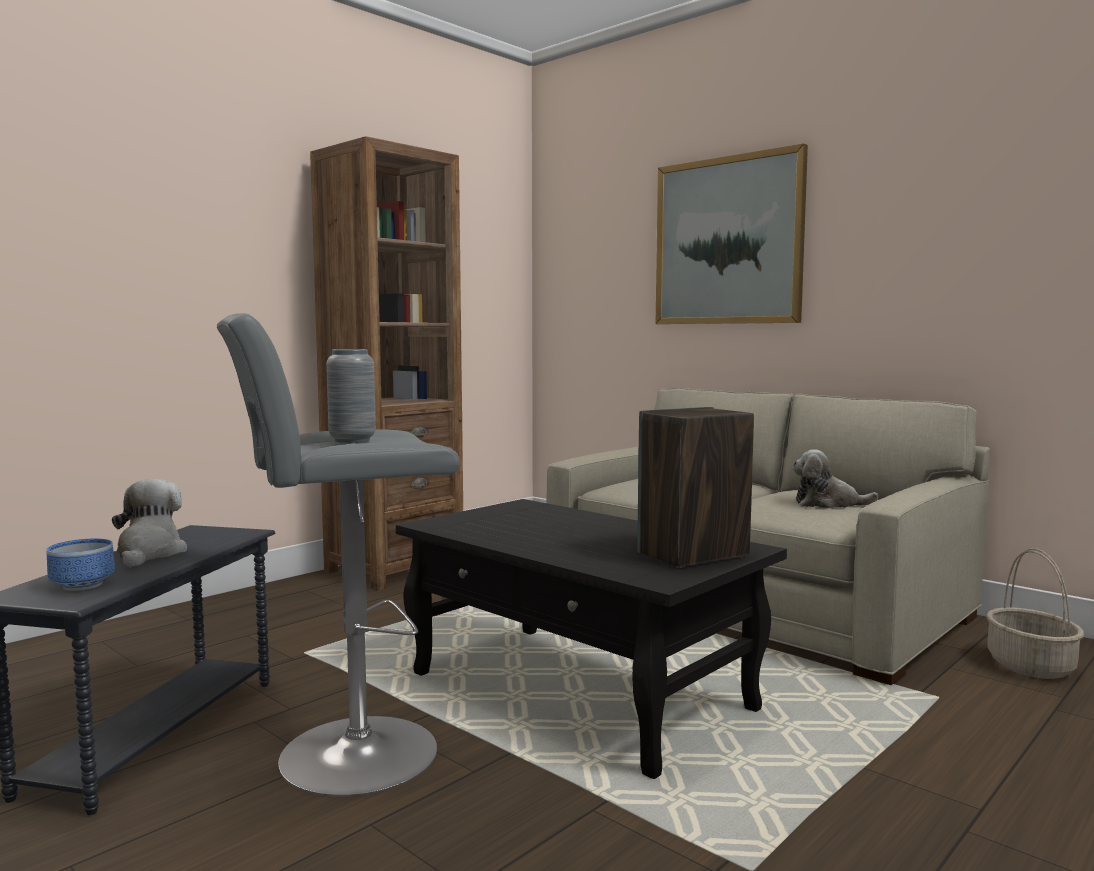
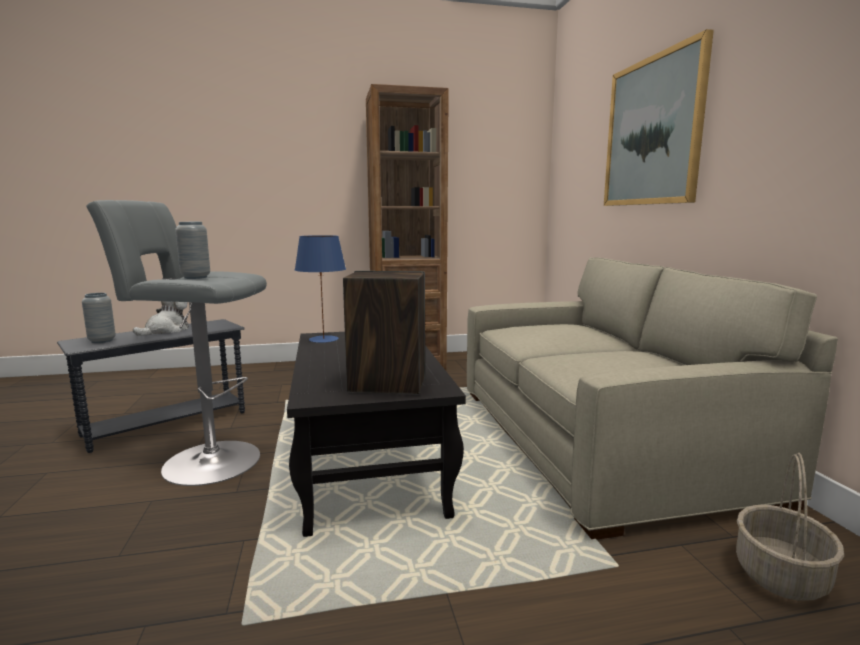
camera: 35 degrees right, 5 degrees up
bowl [47,539,115,591] -> grey vase [82,293,116,343]
plush toy [792,450,879,509] -> none
none -> blue table lamp [295,235,346,343]

